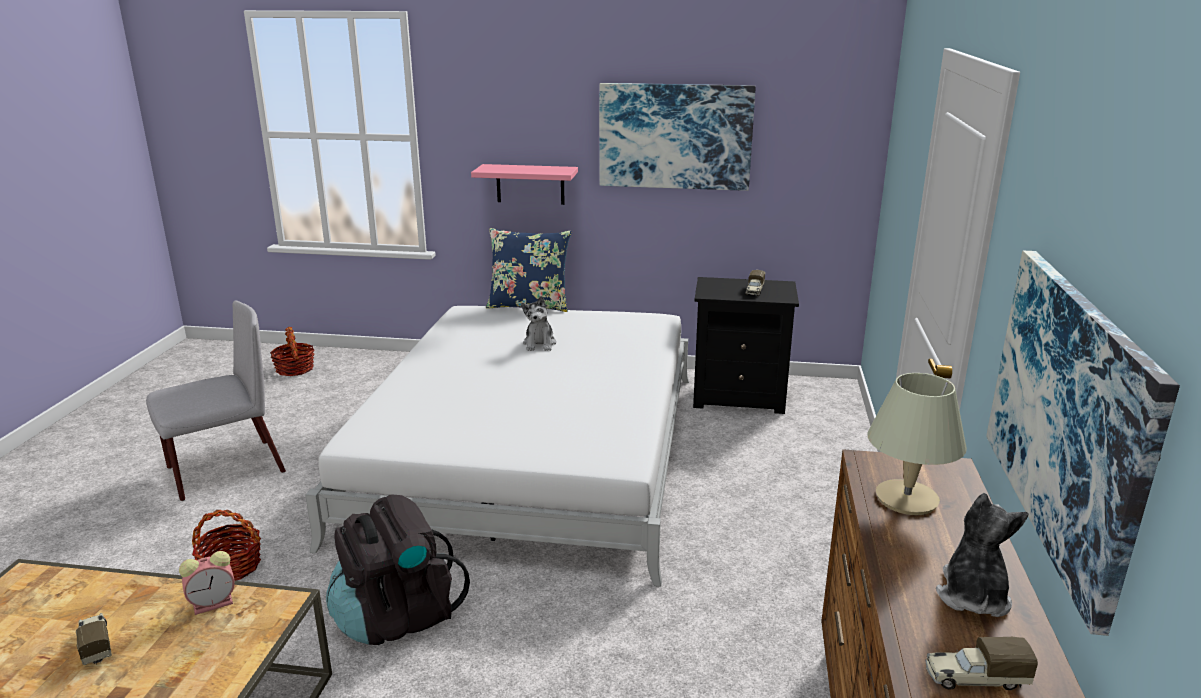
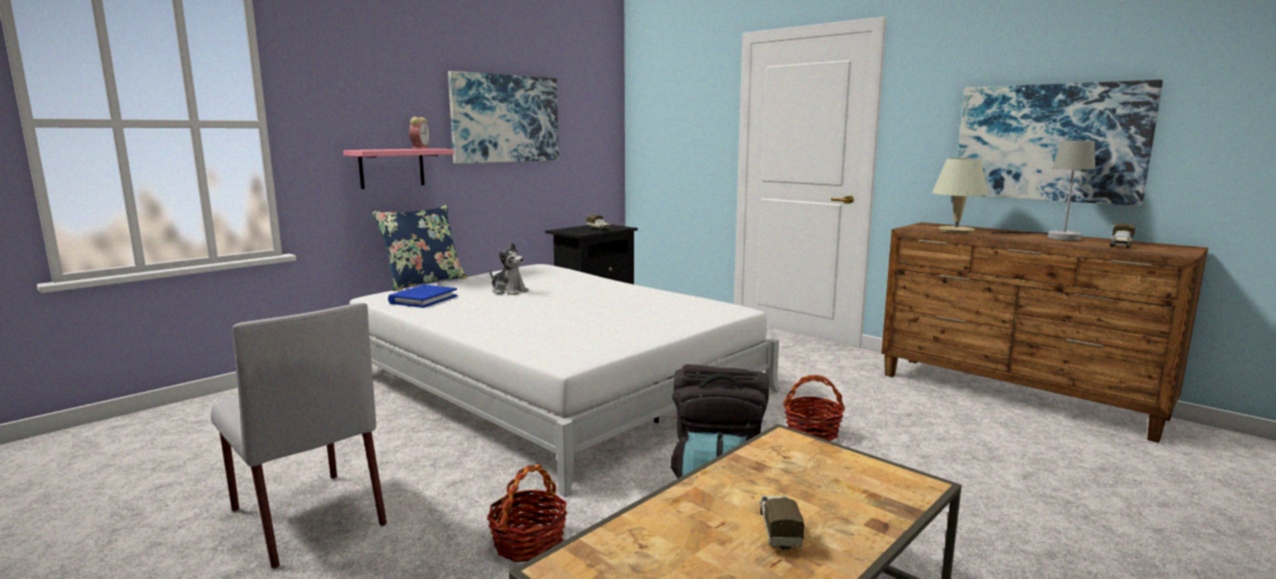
camera: 55 degrees left, 10 degrees down
toy truck [76,613,112,665] -> toy truck turned 90 degrees clockwise [760,494,804,551]
grey chair [146,300,286,501] -> grey chair turned 135 degrees clockwise [211,303,387,569]
alarm clock [179,551,235,615] -> alarm clock moved to [409,117,430,149]
basket [270,327,315,376] -> basket moved to [783,375,845,441]
plush toy [936,493,1029,617] -> grey table lamp [990,141,1095,241]
none -> blue book [388,285,457,308]

